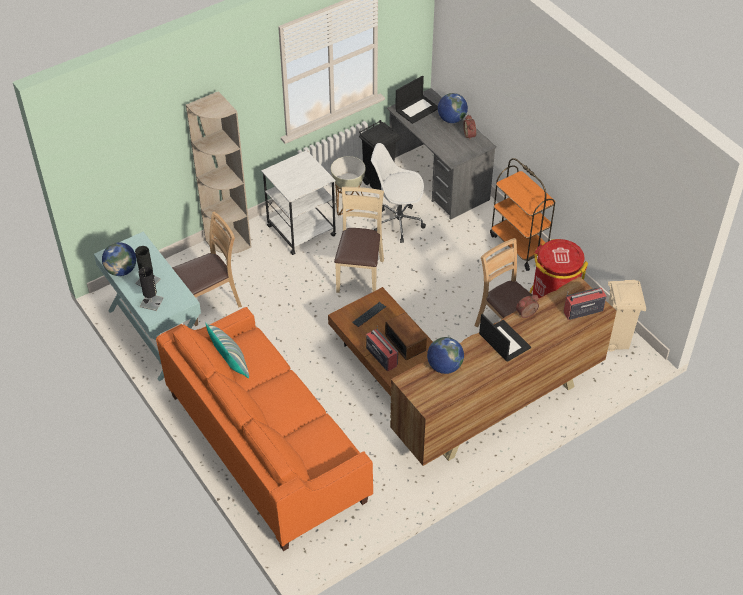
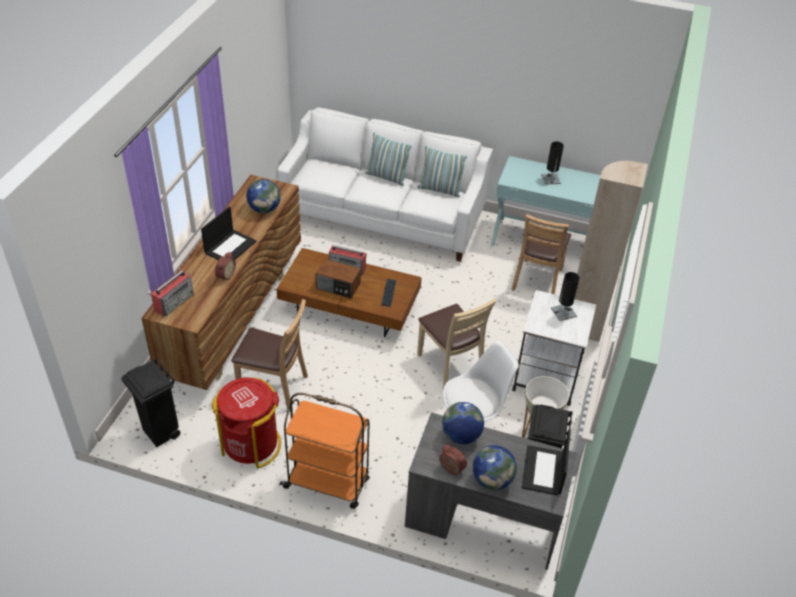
camera: 140 degrees right, 5 degrees down
globe [102,242,136,276] -> globe moved to [442,402,484,444]
black table lamp [139,267,164,311] -> black table lamp moved to [551,272,580,321]
orange sofa [156,307,373,551] -> white sofa [278,107,493,262]
laptop [479,314,531,361] -> laptop turned 75 degrees counterclockwise [201,207,256,260]
beige trash can [608,280,646,352] -> black trash can [121,358,181,447]
none -> pillow [365,133,412,186]

